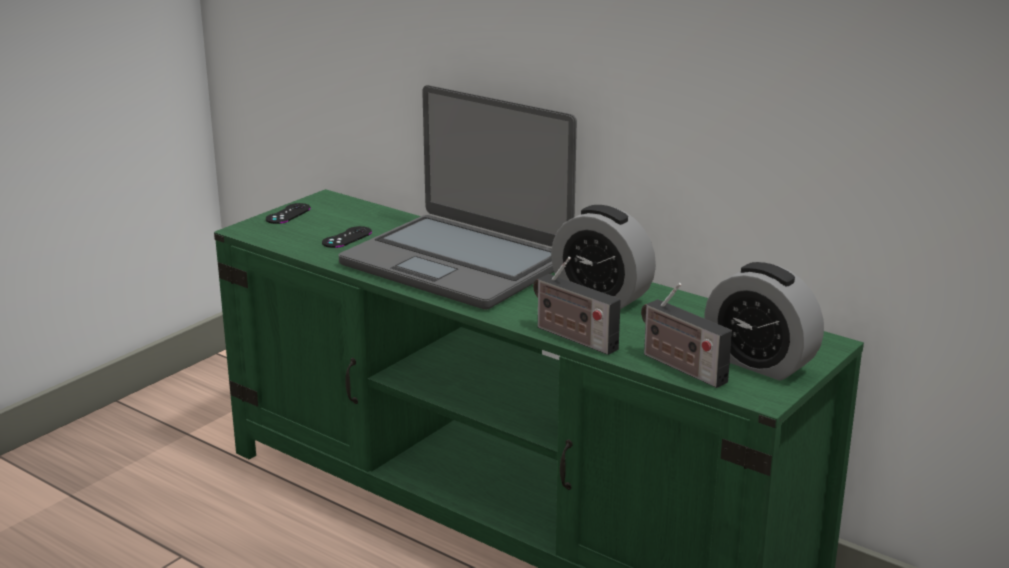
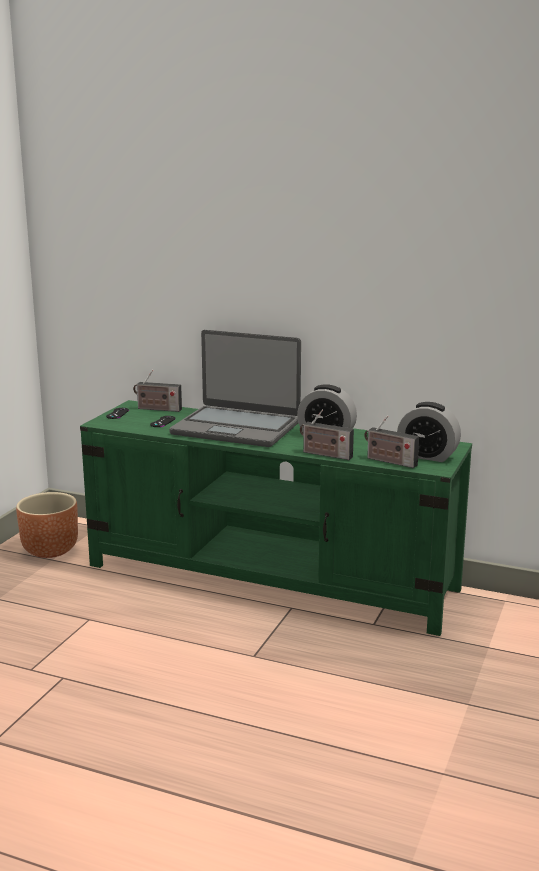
camera: 15 degrees left, 5 degrees down
none -> brown planter [16,492,78,558]
none -> radio [133,370,182,412]

